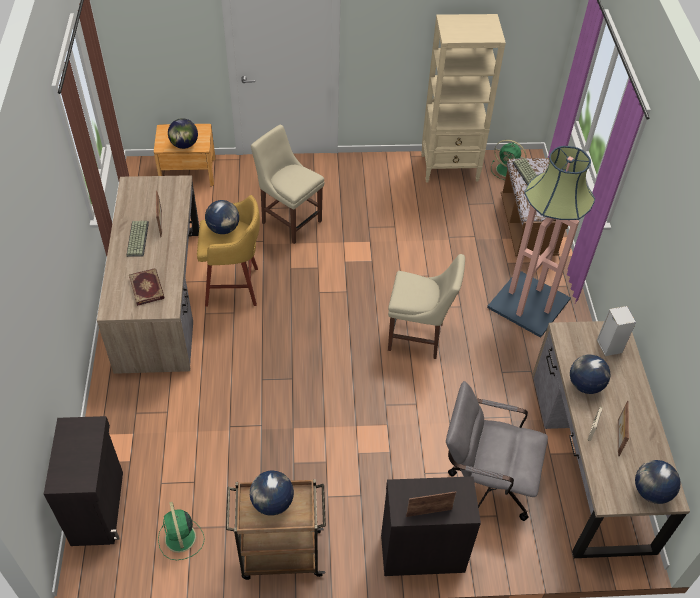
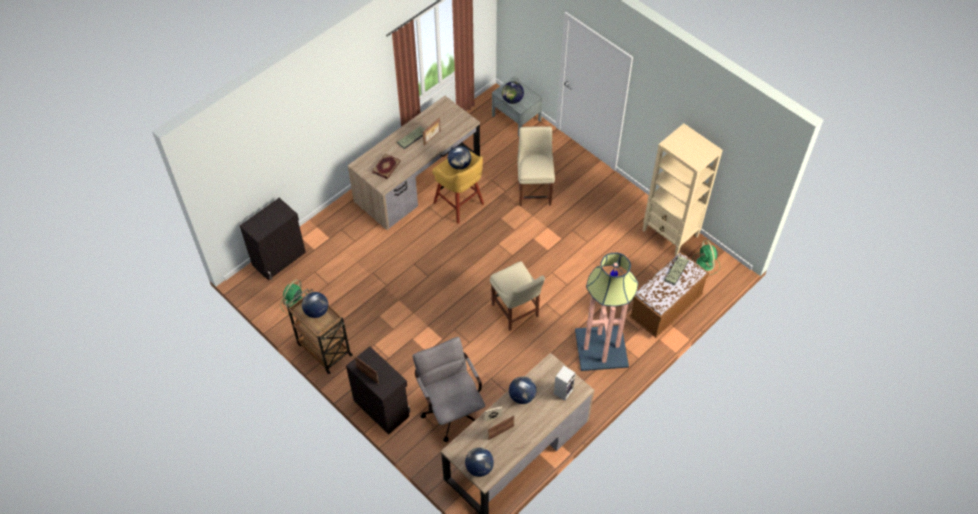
camera: 50 degrees right, 5 degrees up
brown nightstand [154,124,216,186] -> grey nightstand [492,77,543,136]

